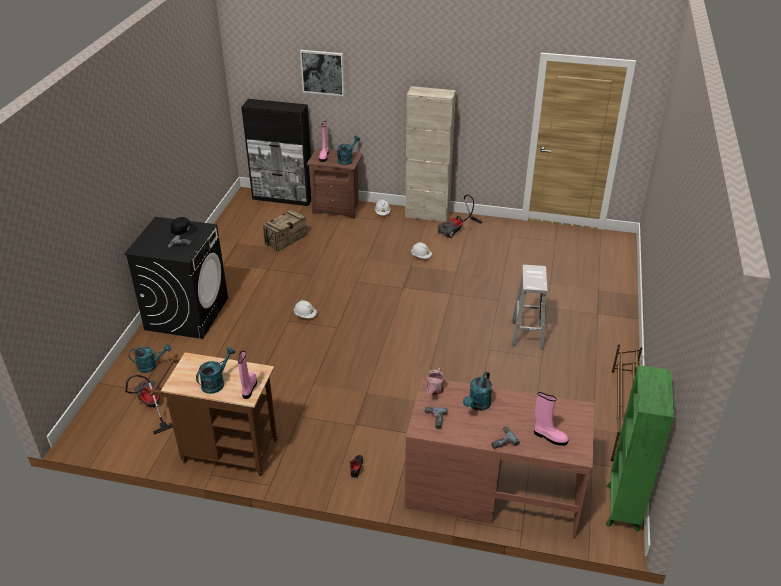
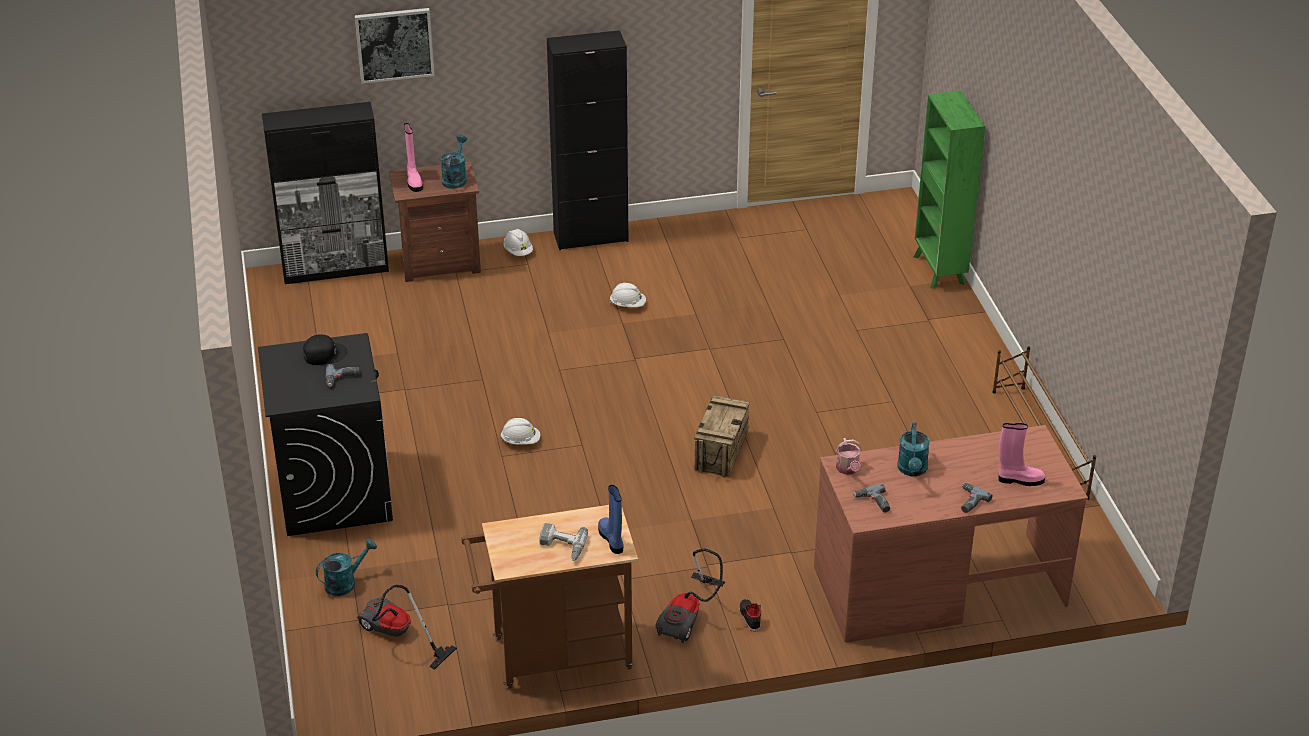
camera: 25 degrees left, 0 degrees up
turquoise watering can [196,347,235,394] -> power drill [539,523,588,561]
pink boot [238,351,257,399] -> blue boot [598,485,624,554]
crate [263,210,307,252] -> crate moved to [694,395,750,478]
beige cabinet [405,86,456,222] -> black cabinet [547,30,628,250]
vacuum cleaner [438,195,483,238] -> vacuum cleaner moved to [655,548,725,643]
white stool [511,265,547,349] -> none
green bookcase [606,365,674,532] -> green bookcase moved to [913,91,985,289]

